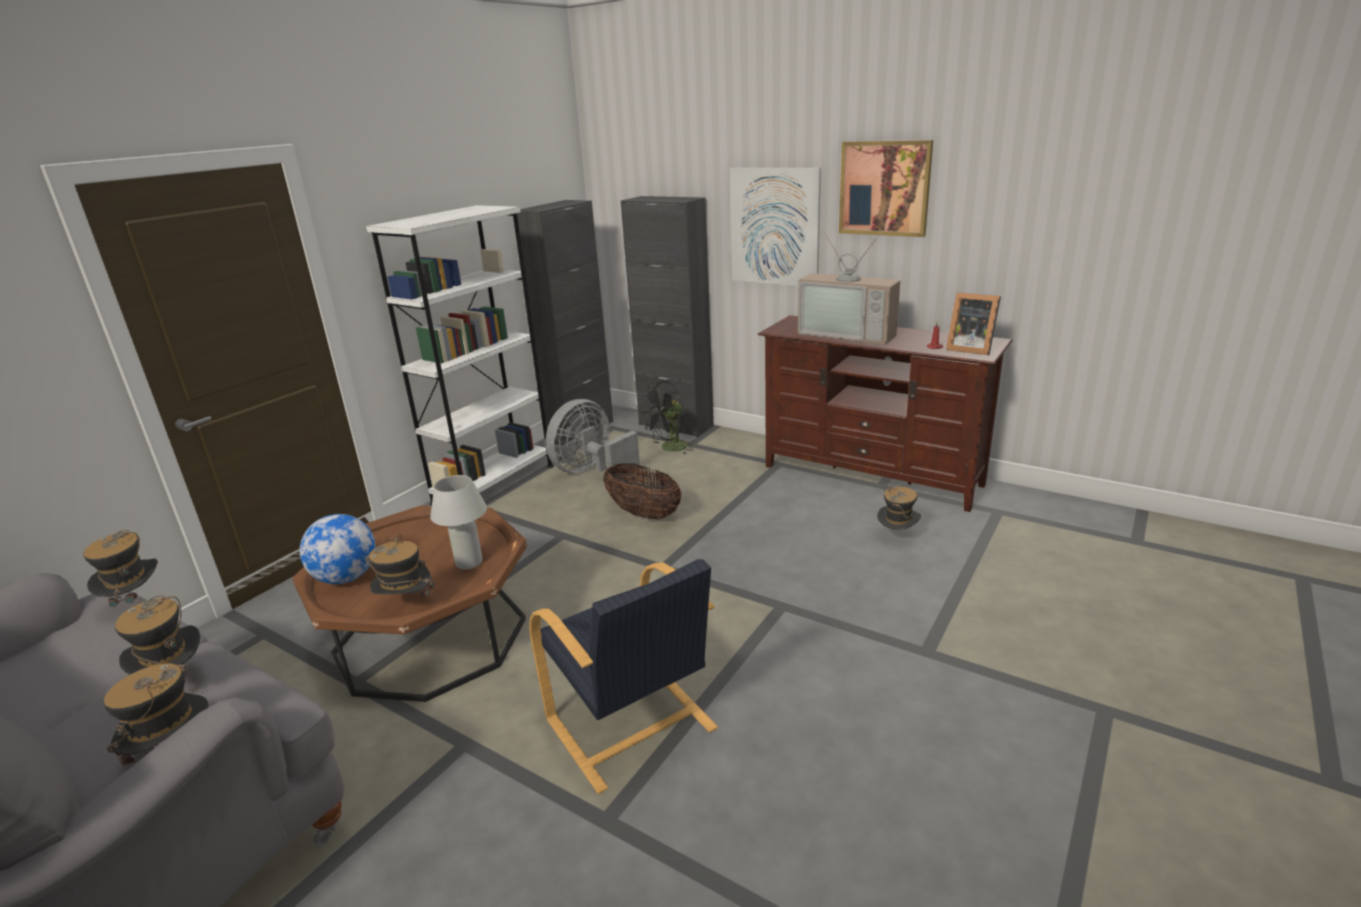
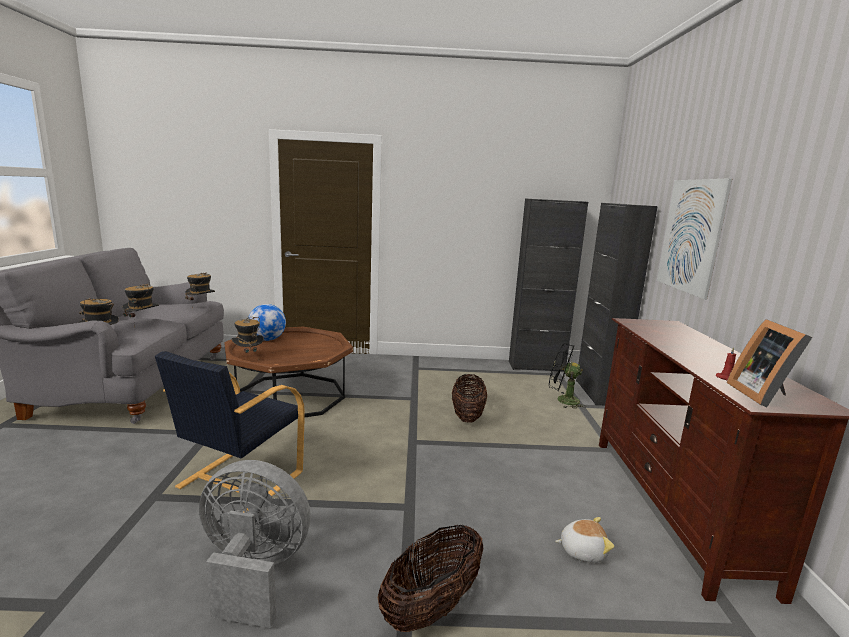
camera: 55 degrees right, 10 degrees down
white bookcase [366,205,554,506] -> none
white table lamp [430,475,487,570] -> none
grey fan [546,399,640,480] -> grey fan moved to [199,460,311,628]
television [798,229,900,345] -> none
picture [839,140,933,237] -> none
hat [877,486,921,530] -> plush toy [555,517,615,563]
none -> basket [378,524,483,632]

